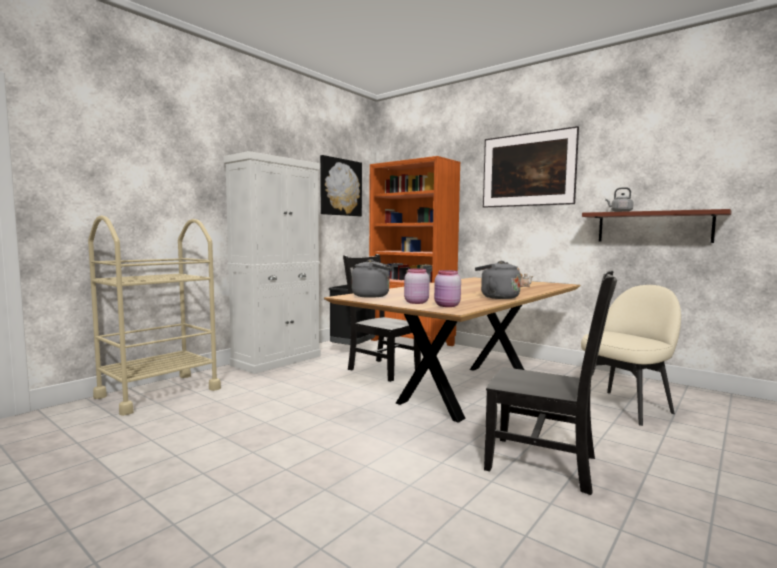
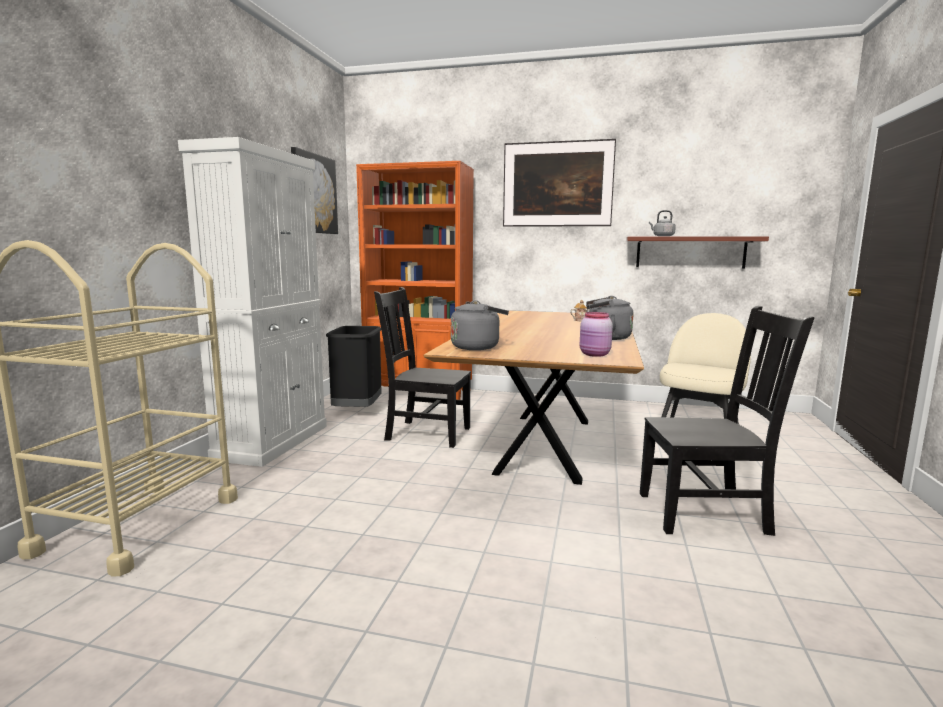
camera: 25 degrees left, 5 degrees up
pink jar [404,268,430,304] -> none

